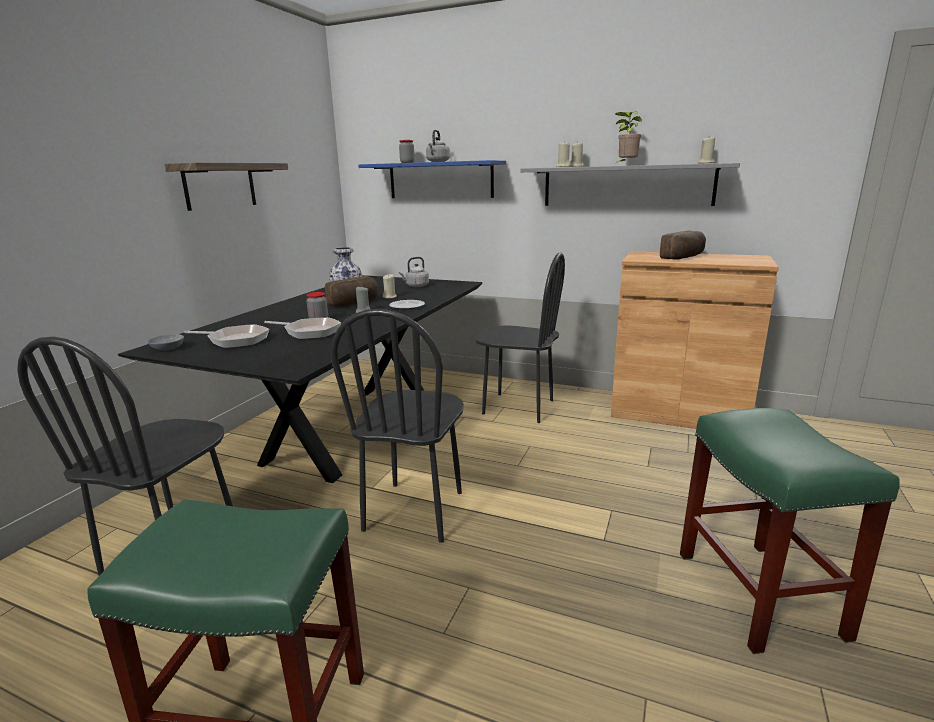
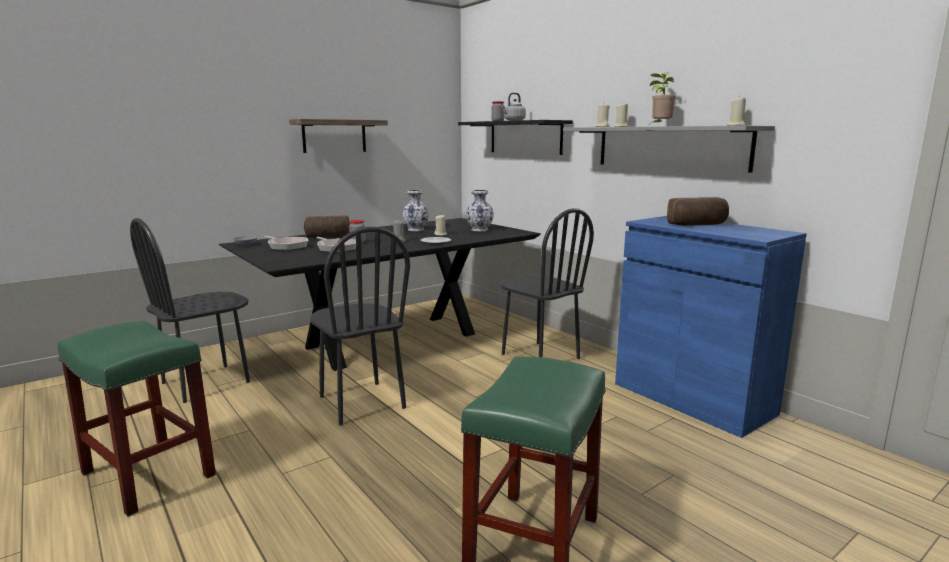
camera: 30 degrees right, 5 degrees down
bread [325,276,378,307] -> bread moved to [304,215,350,238]
black chair [331,309,464,543] -> black chair turned 75 degrees counterclockwise [310,227,410,425]
blue shelf [358,160,506,198] -> black shelf [458,120,573,155]
grey kettle [399,257,429,287] -> vase [466,190,494,231]
brown cabinet [611,251,779,429] -> blue cabinet [615,216,807,438]

